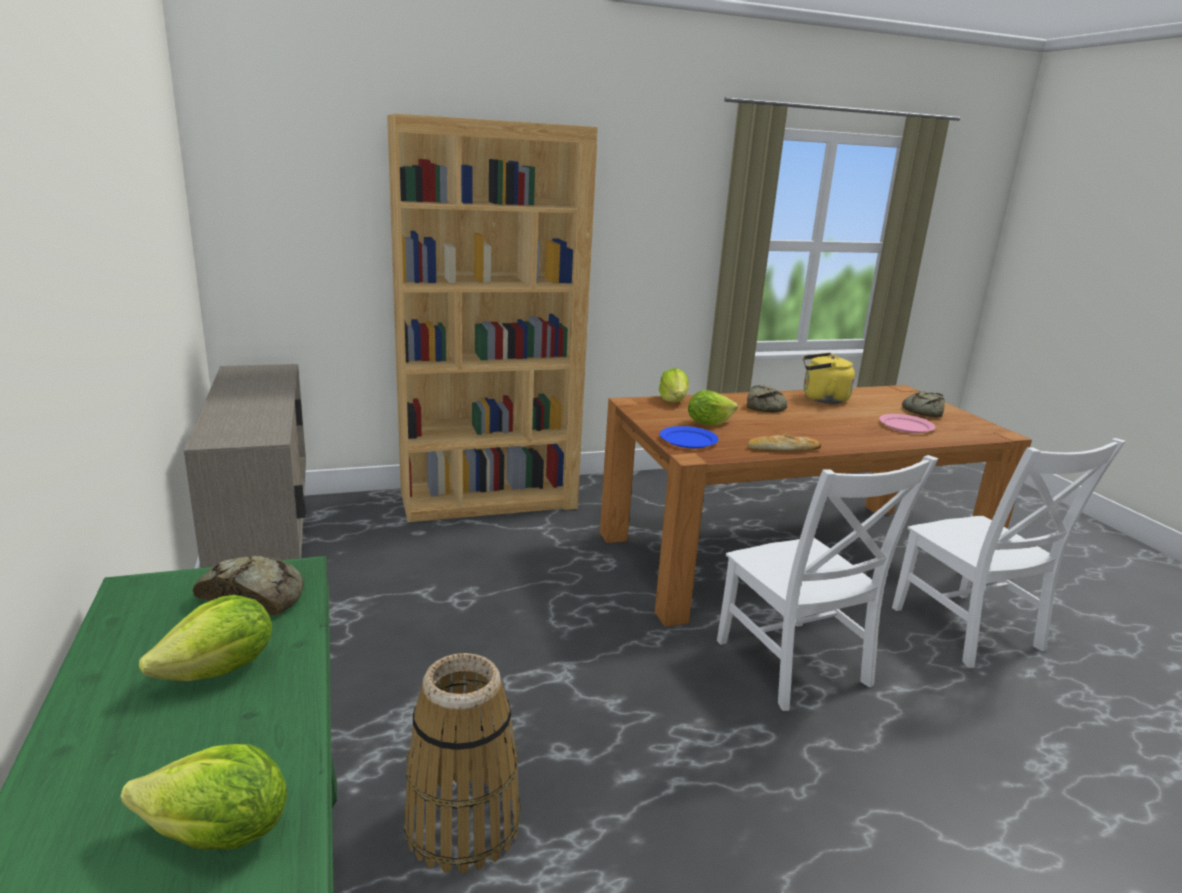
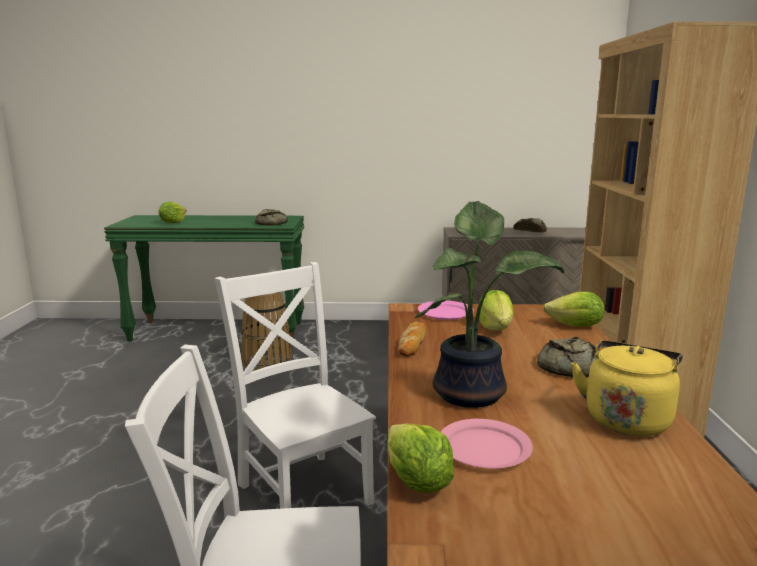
camera: 110 degrees right, 5 degrees down
lettuce [139,595,272,681] -> lettuce moved to [387,423,454,493]
blue plate [659,426,719,448] -> pink plate [418,301,474,320]
white chair [717,455,938,711] -> white chair turned 60 degrees clockwise [215,262,376,509]
bread [902,391,945,417] -> bread moved to [513,218,547,233]
none -> potted plant [415,201,564,408]

